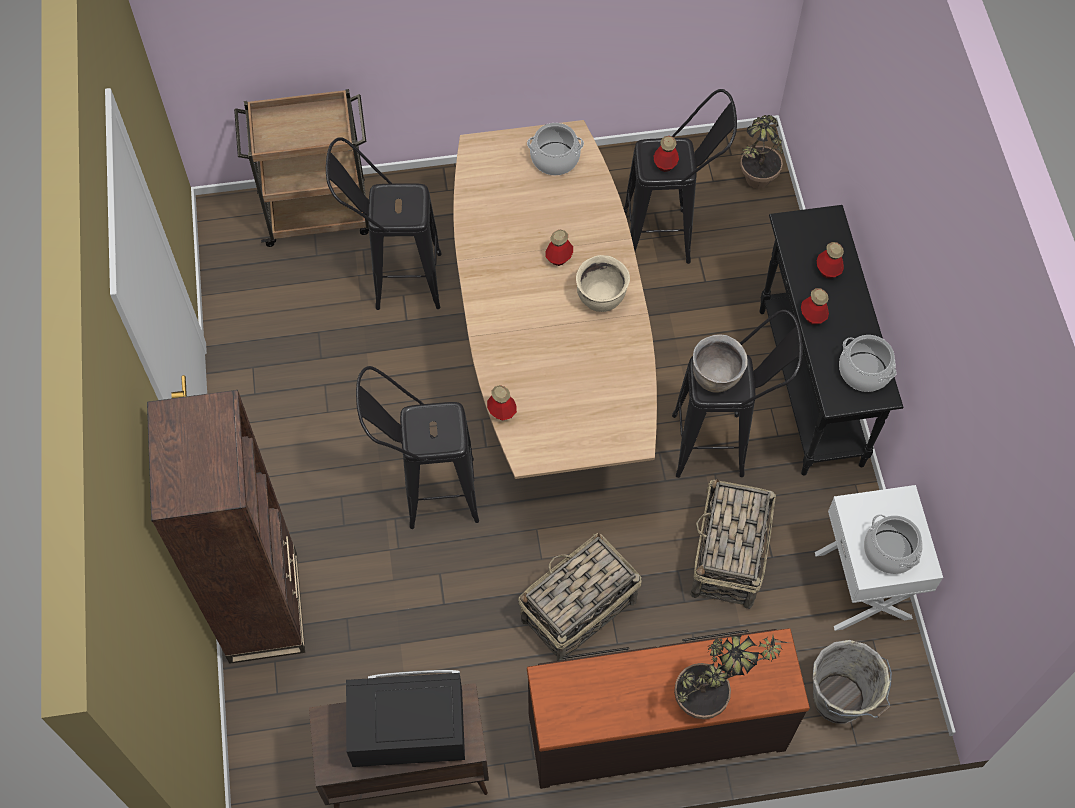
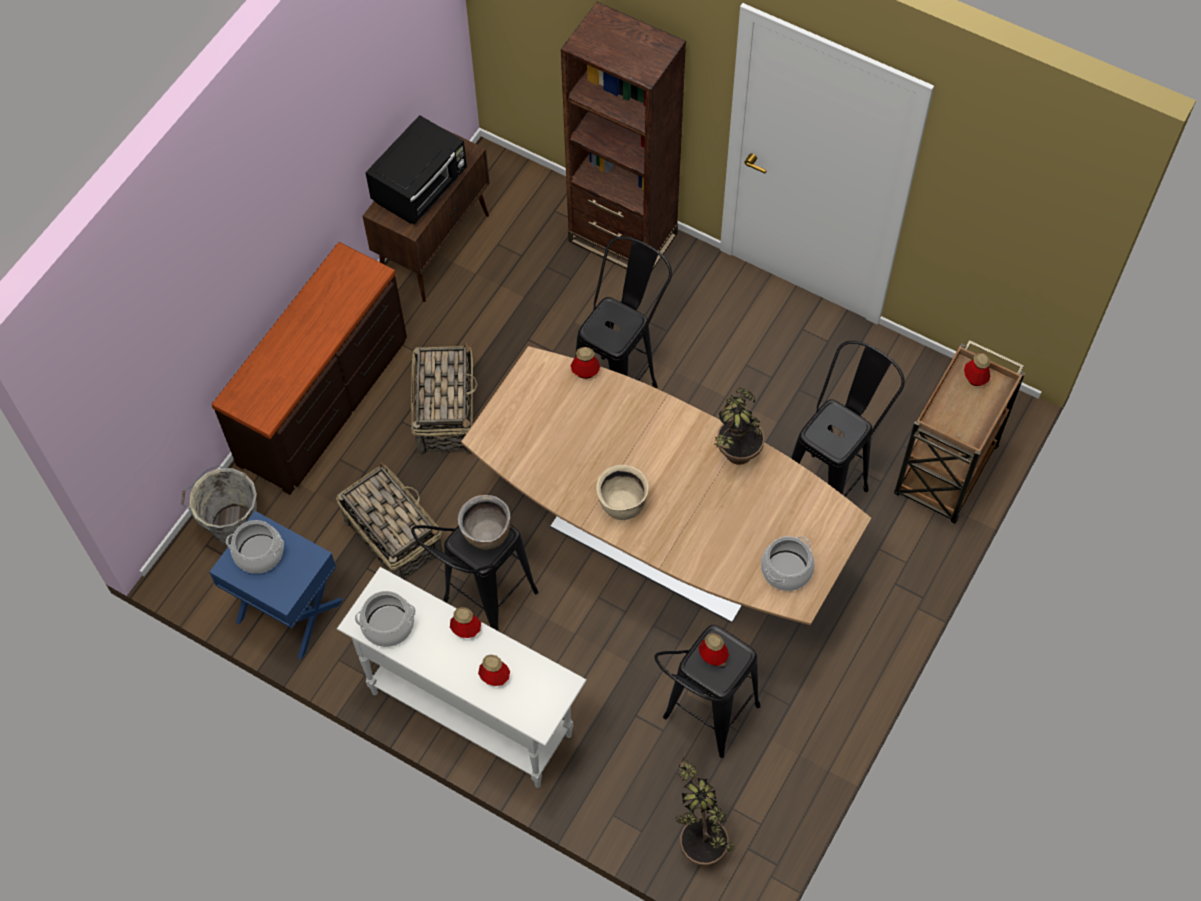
camera: 130 degrees right, 0 degrees up
bottle [546,230,573,266] -> bottle moved to [964,352,990,386]
potted plant [674,634,789,719] -> potted plant moved to [714,388,764,465]
black console table [759,205,903,476] -> white console table [337,567,587,788]
white nightstand [815,485,943,631] -> blue nightstand [209,511,343,659]

